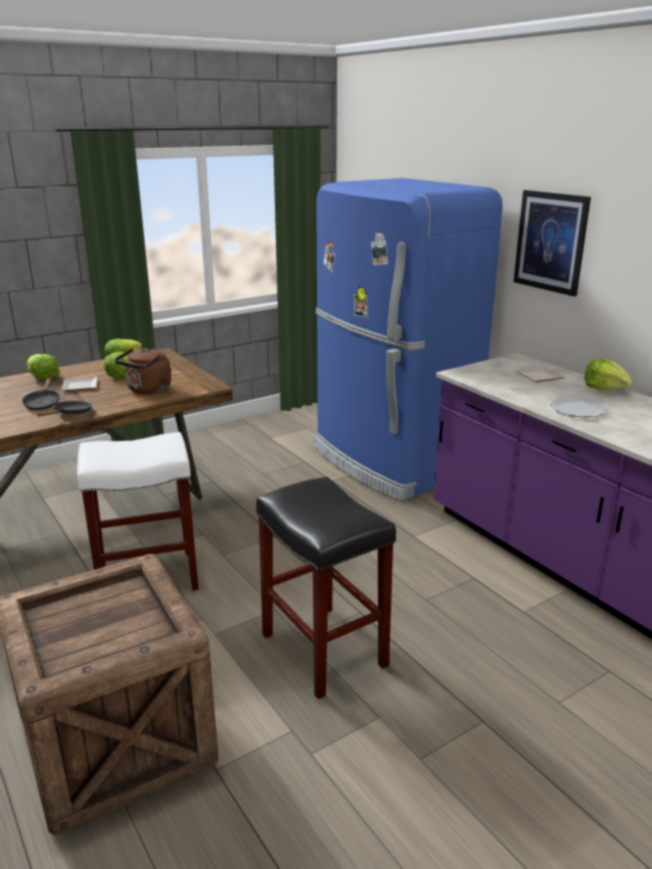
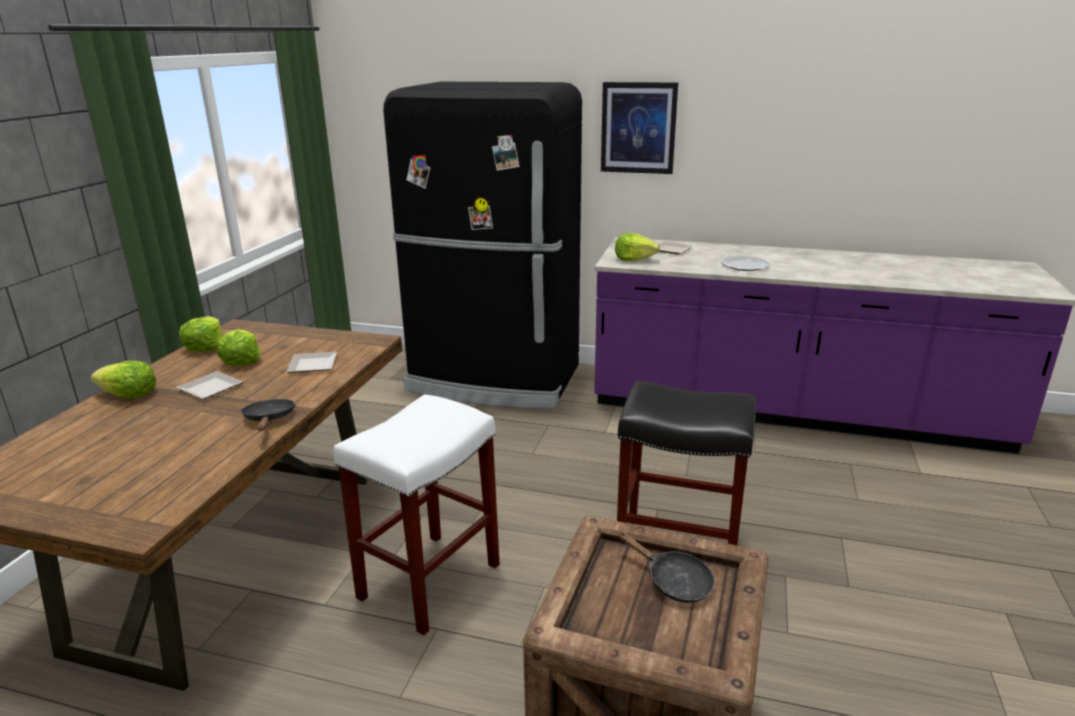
camera: 40 degrees left, 0 degrees up
black frying pan [22,378,60,410] -> black frying pan moved to [618,532,714,603]
brown kettle [115,348,172,394] -> plate [287,352,337,373]
blue fridge [313,178,503,501] -> black fridge [383,82,582,408]
lettuce [584,358,632,390] -> lettuce moved to [615,233,660,261]

